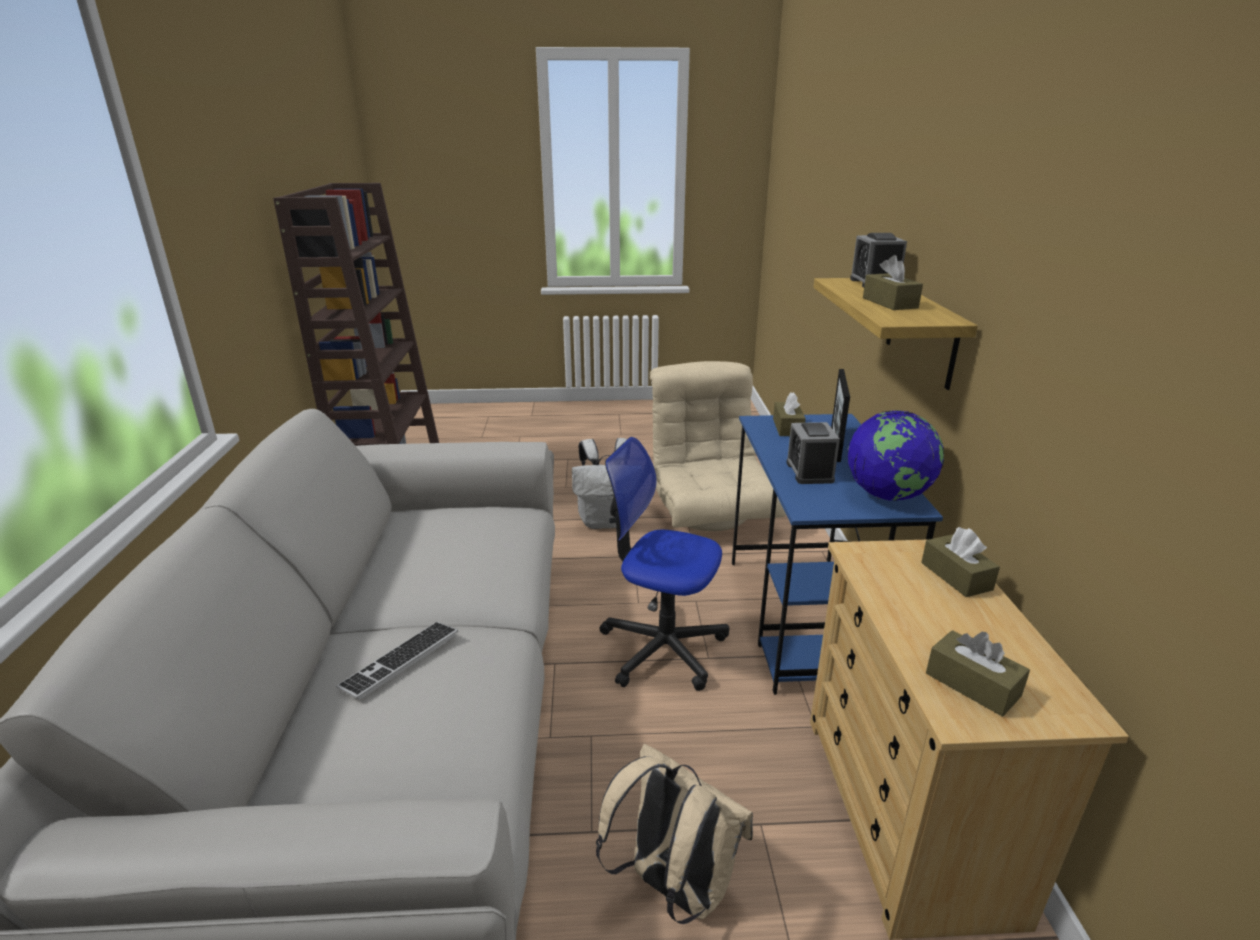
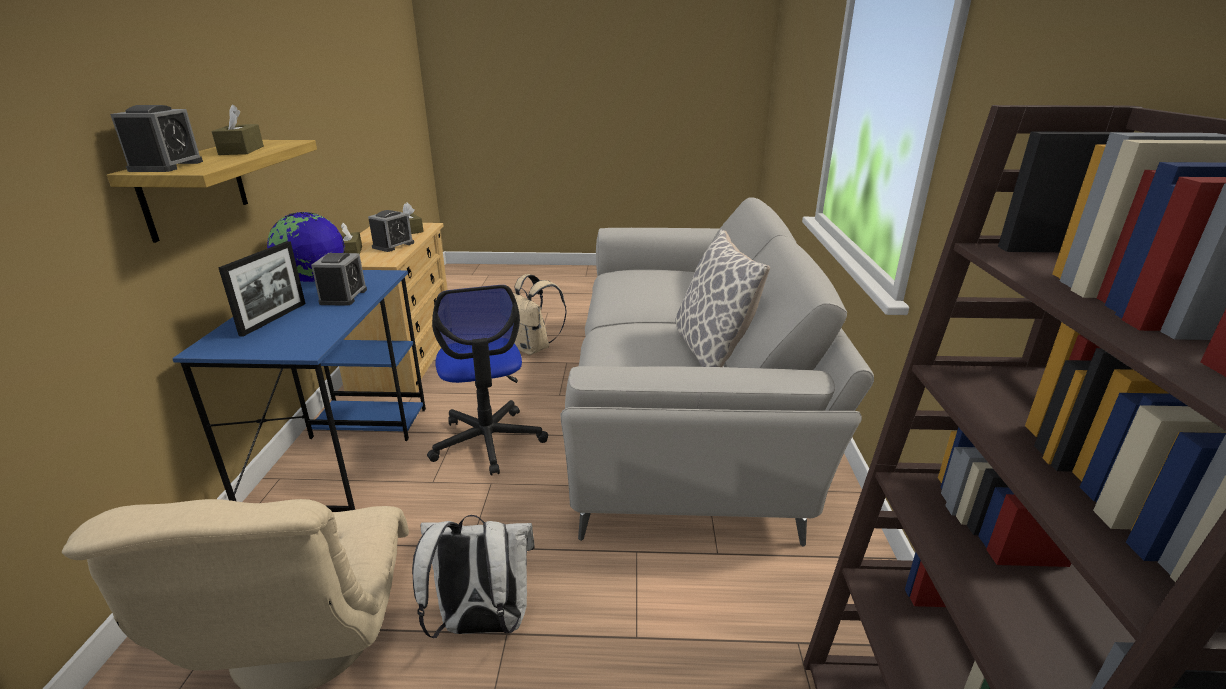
camera: 175 degrees left, 0 degrees up
keyboard [336,622,458,700] -> none
office chair [600,437,729,691] -> office chair turned 45 degrees clockwise [427,285,548,475]
brown tissue box [773,392,806,436] -> none
none -> alarm clock [368,210,414,252]
none -> pillow [676,230,770,367]

